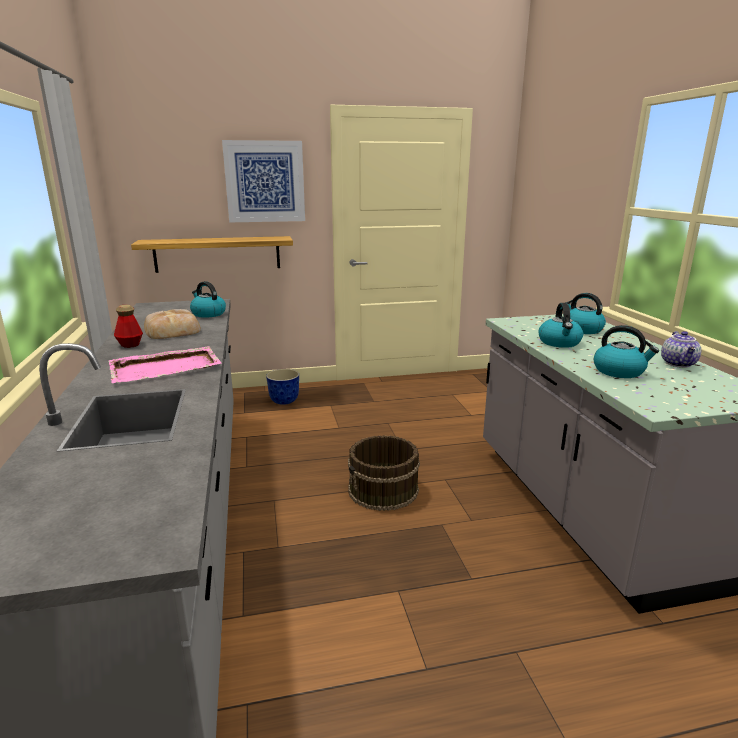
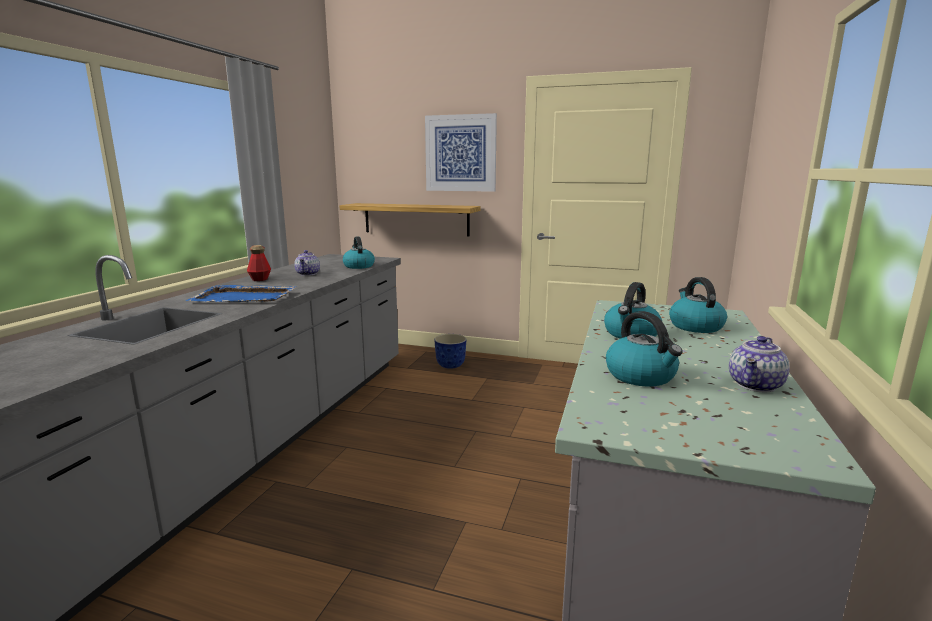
camera: 30 degrees right, 5 degrees down
pink tray [109,346,222,383] -> blue tray [186,285,297,302]
bread [144,309,201,339] -> teapot [294,250,320,276]
brown bucket [348,435,420,511] -> none

